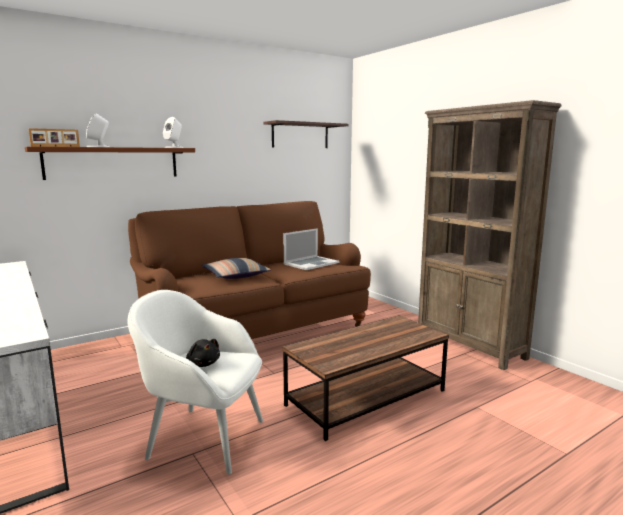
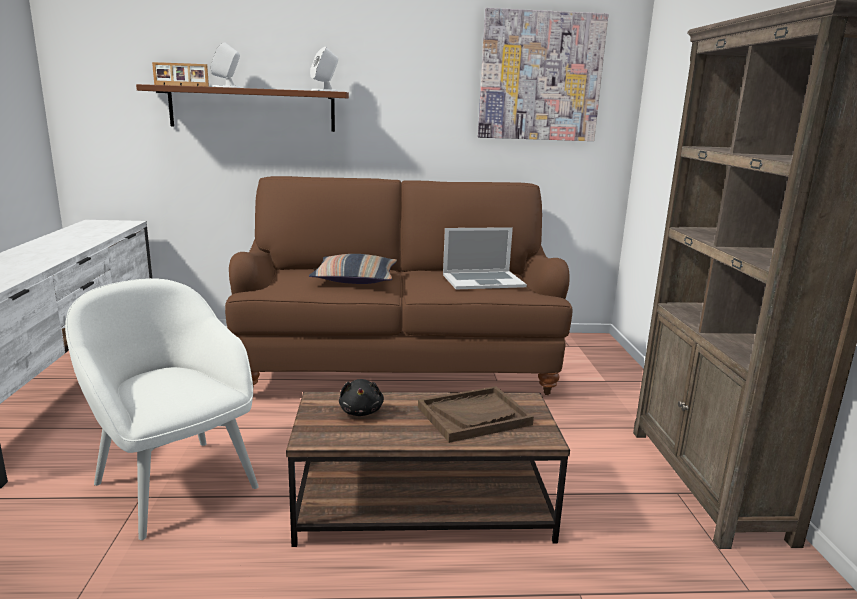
camera: 30 degrees right, 5 degrees up
black plush toy [186,339,220,367] -> black plush toy moved to [339,379,384,416]
shelf [263,120,349,148] -> picture [478,8,609,141]
none -> brown tray [418,386,534,443]

